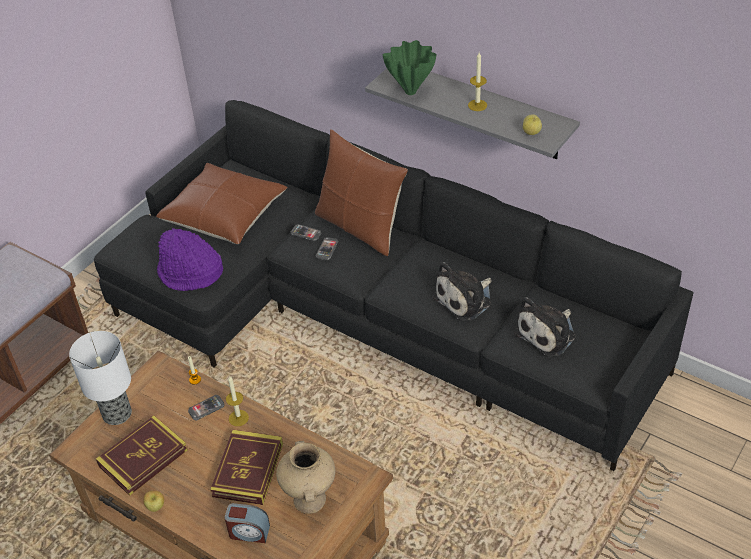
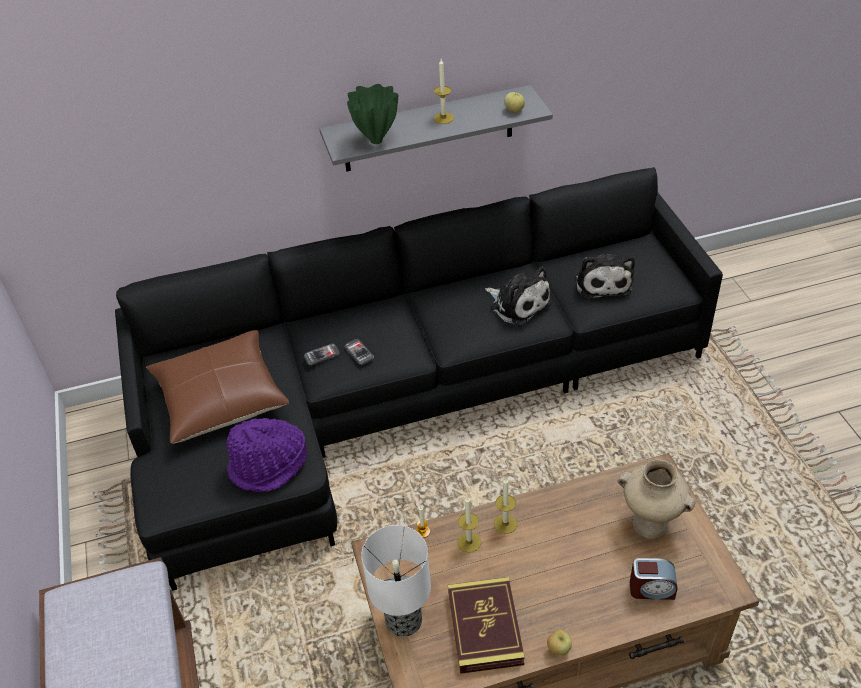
camera: 50 degrees left, 0 degrees up
phone [188,395,225,420] -> candle [458,496,481,553]
book [210,430,283,505] -> none
alarm clock [225,503,270,543] -> alarm clock turned 45 degrees clockwise [630,558,677,600]
brown pillow [315,129,408,256] -> none
plush toy [432,262,492,321] -> plush toy turned 45 degrees counterclockwise [485,266,552,327]

